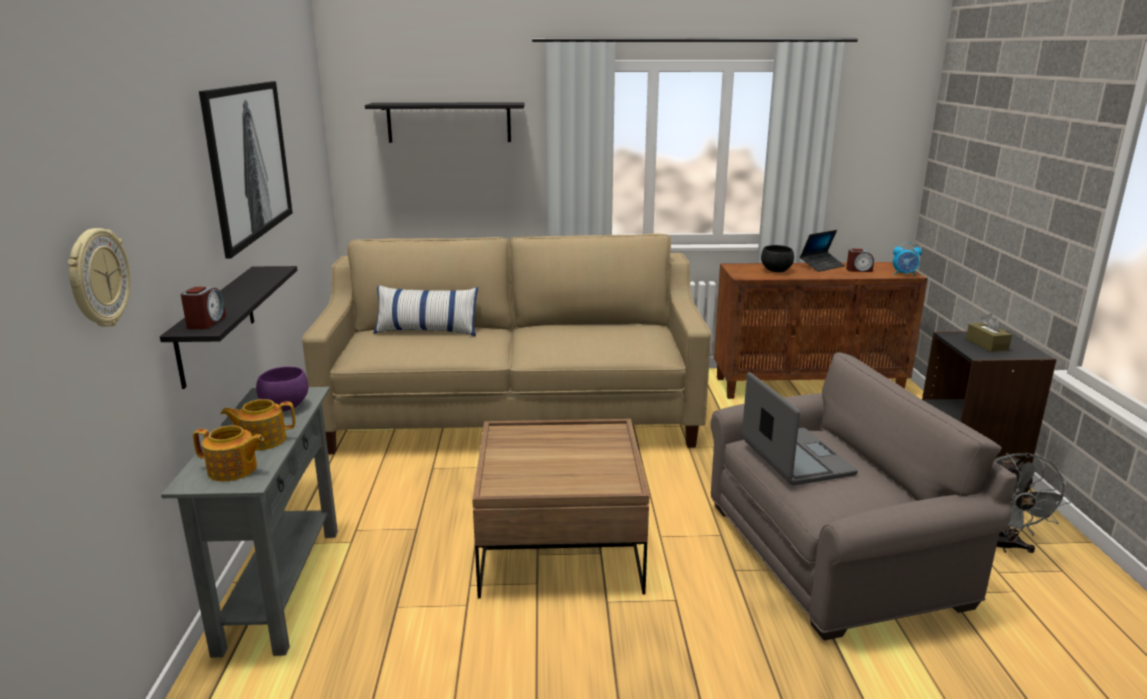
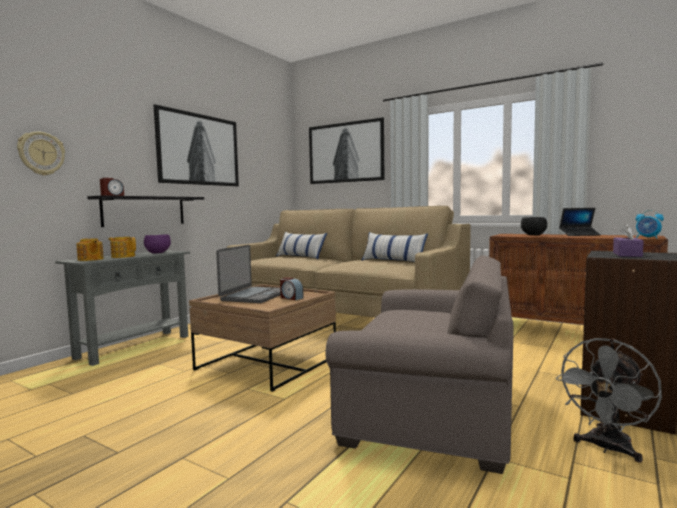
camera: 35 degrees right, 15 degrees down
black shelf [365,102,524,143] -> picture [309,117,385,184]
laptop [742,372,858,485] -> laptop moved to [216,245,281,303]
alarm clock [846,249,874,272] -> alarm clock moved to [280,277,304,300]
brown tissue box [966,313,1012,352] -> purple tissue box [613,224,644,257]
none -> pillow [361,232,428,262]

